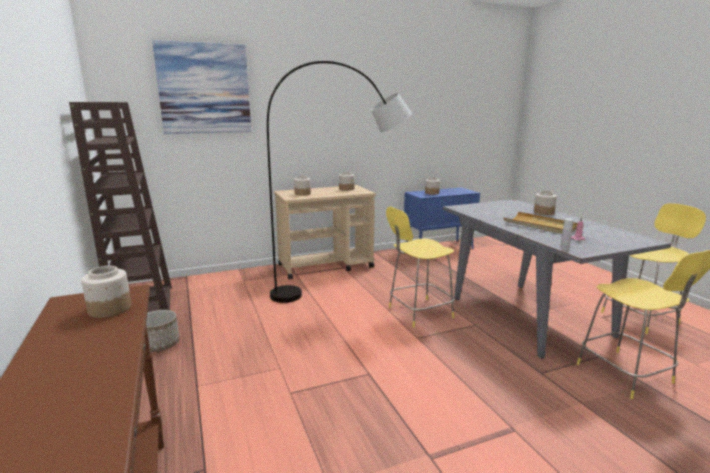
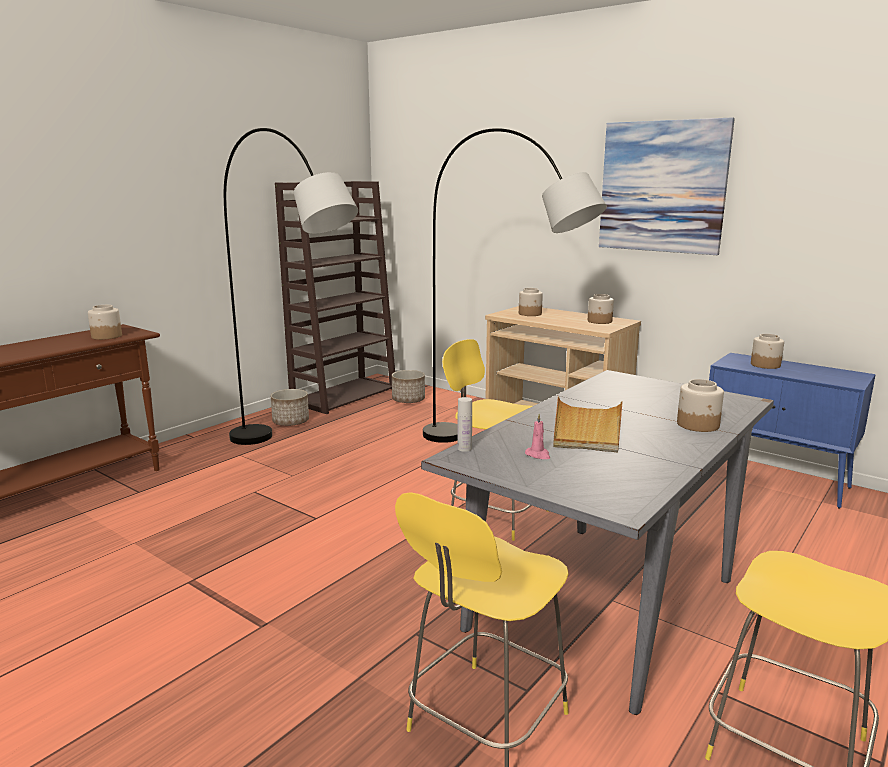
camera: 60 degrees right, 0 degrees up
picture [152,40,251,134] -> picture moved to [599,117,735,255]
none -> grey floor lamp [224,128,358,445]
none -> planter [392,370,425,403]

